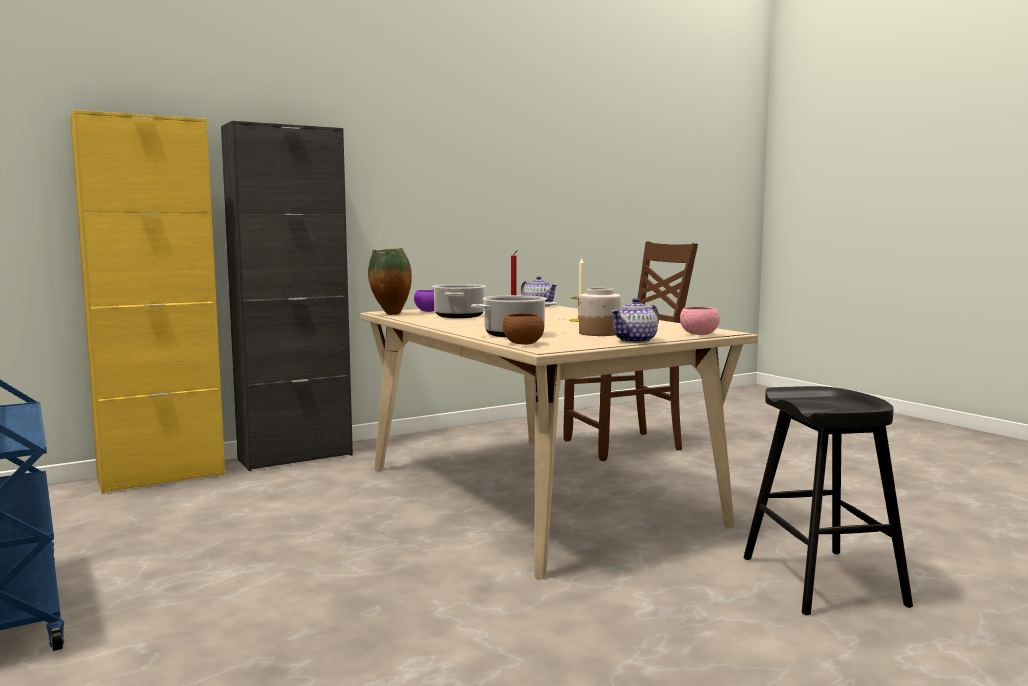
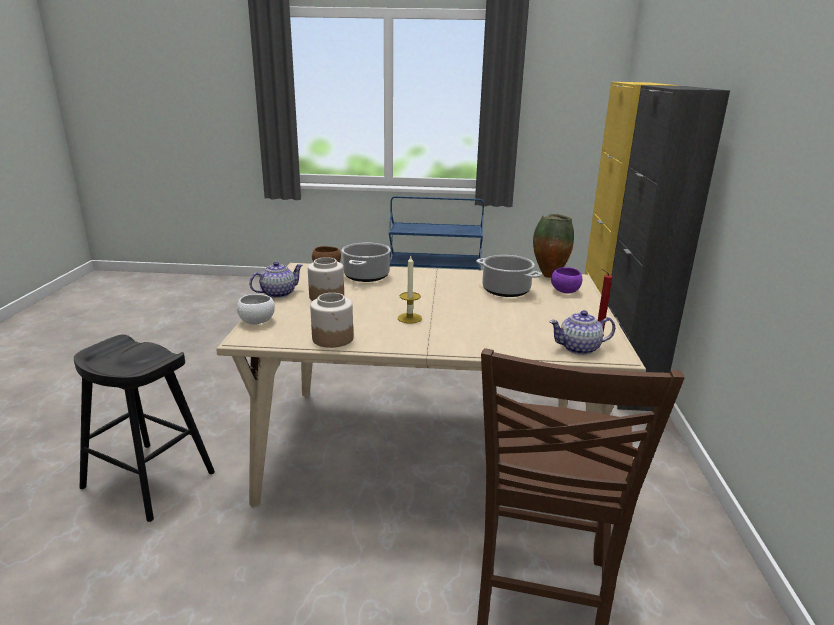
camera: 125 degrees right, 15 degrees up
teapot [611,298,659,343] -> teapot turned 60 degrees clockwise [249,262,303,298]
pink bowl [680,307,720,335] -> white bowl [237,294,275,325]
none -> jar [310,293,353,348]

